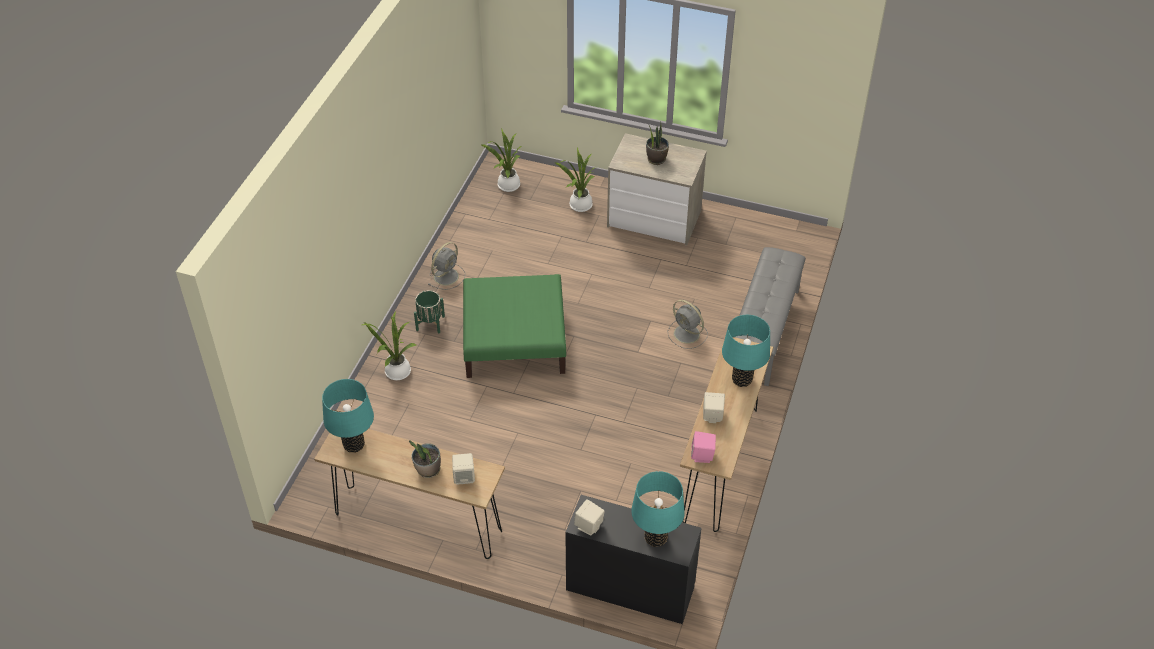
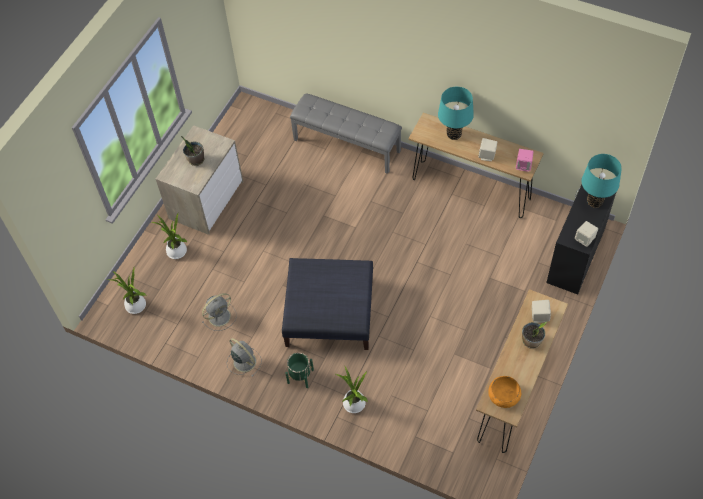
camera: 80 degrees left, 10 degrees up
turquoise table lamp [322,379,374,453] -> orange bowl [488,376,521,408]
green ottoman [463,274,566,378] -> blue ottoman [282,258,373,350]
grey fan [667,300,708,349] -> grey fan moved to [202,293,237,331]

